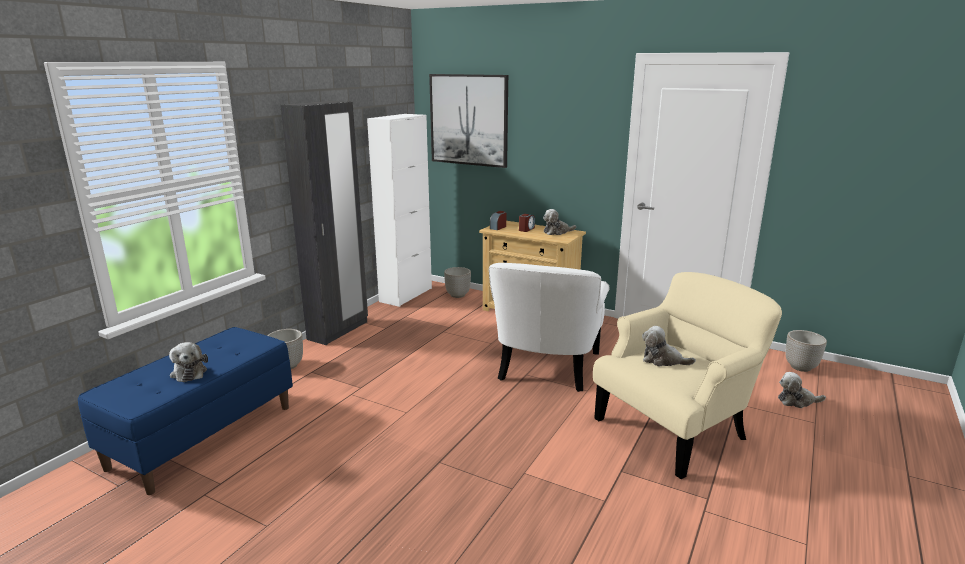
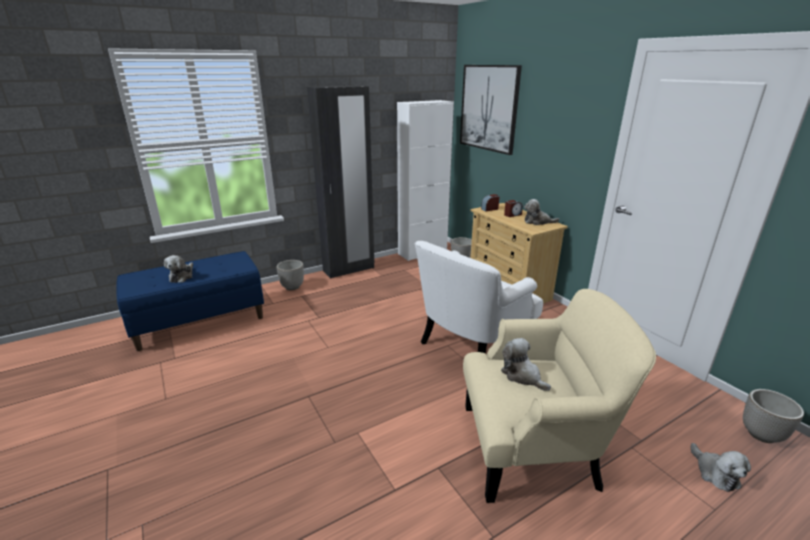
camera: 30 degrees right, 5 degrees up
plush toy [778,372,826,408] -> plush toy turned 135 degrees counterclockwise [691,443,751,492]

